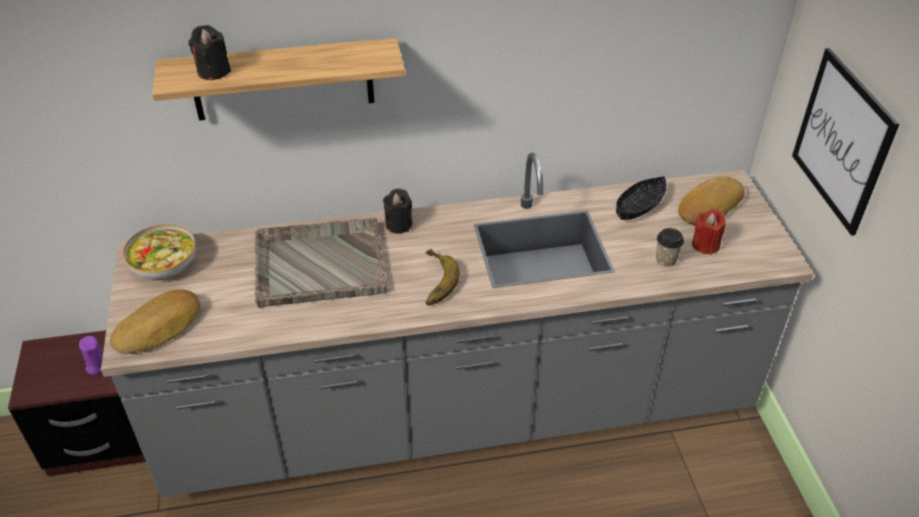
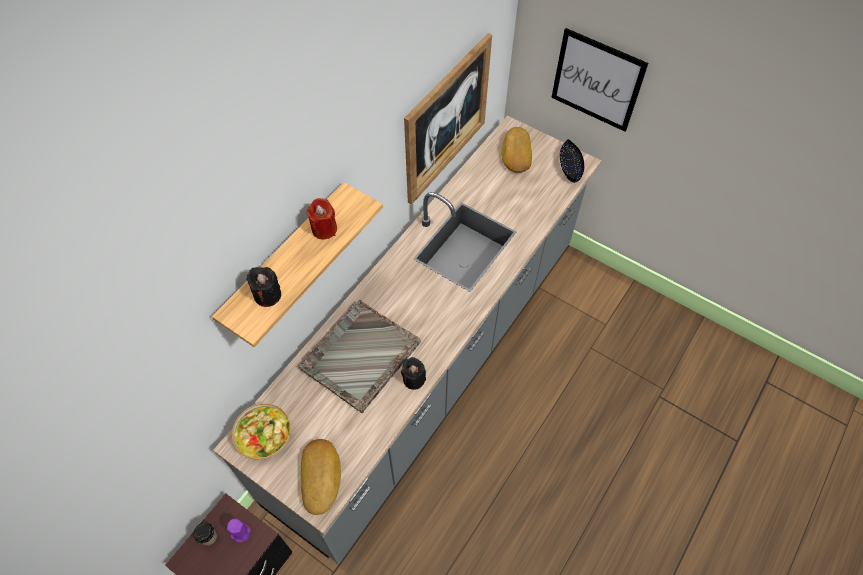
camera: 45 degrees left, 15 degrees up
black candle [383,189,412,233] -> black candle moved to [401,357,426,390]
banana [426,249,460,306] -> none
black bowl [616,176,667,220] -> black bowl moved to [560,139,585,183]
cup [656,228,684,267] -> cup moved to [193,522,217,546]
red candle [692,209,726,255] -> red candle moved to [307,198,337,239]
none -> picture [404,33,492,205]

